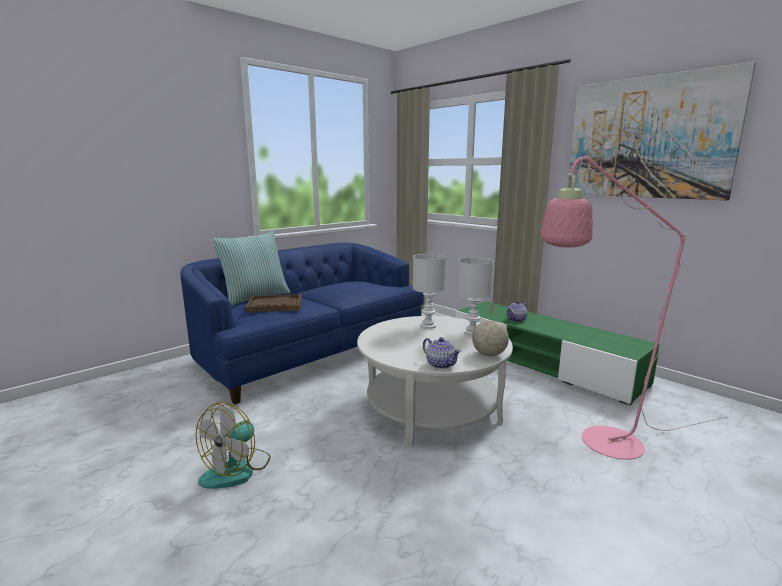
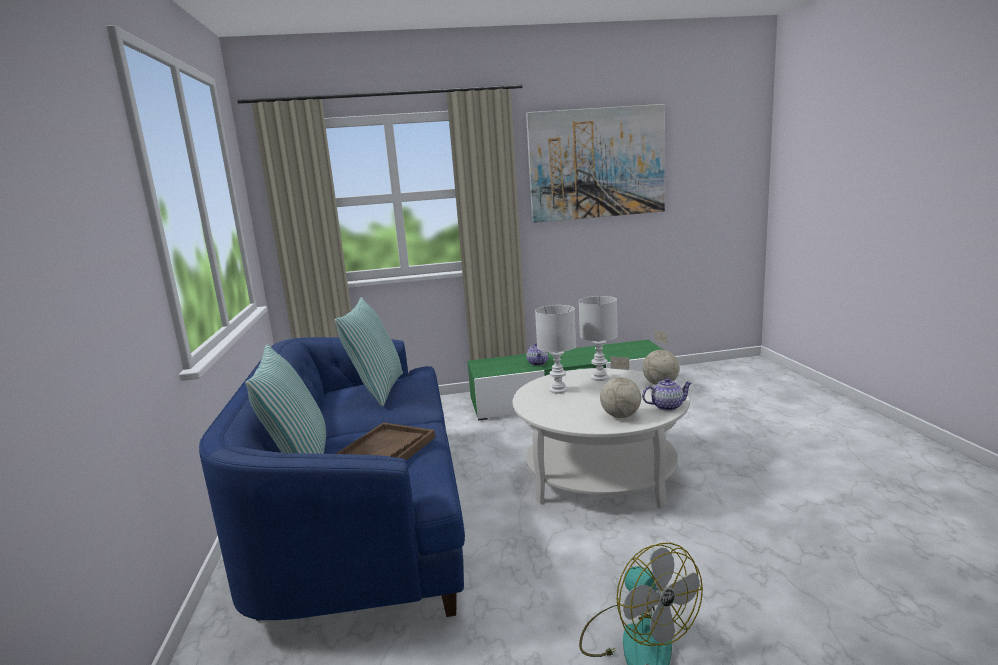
camera: 55 degrees left, 0 degrees up
pink floor lamp [541,153,728,460] -> none
none -> pillow [334,297,403,407]
none -> globe [600,356,641,418]

